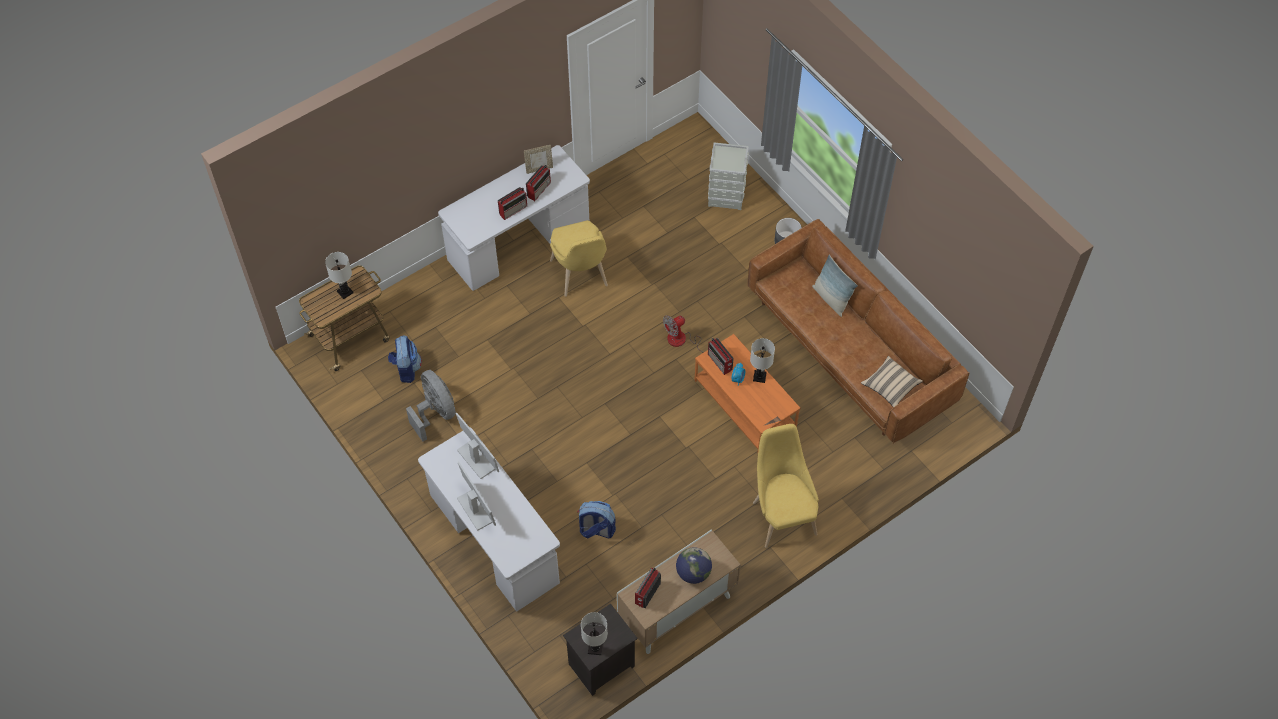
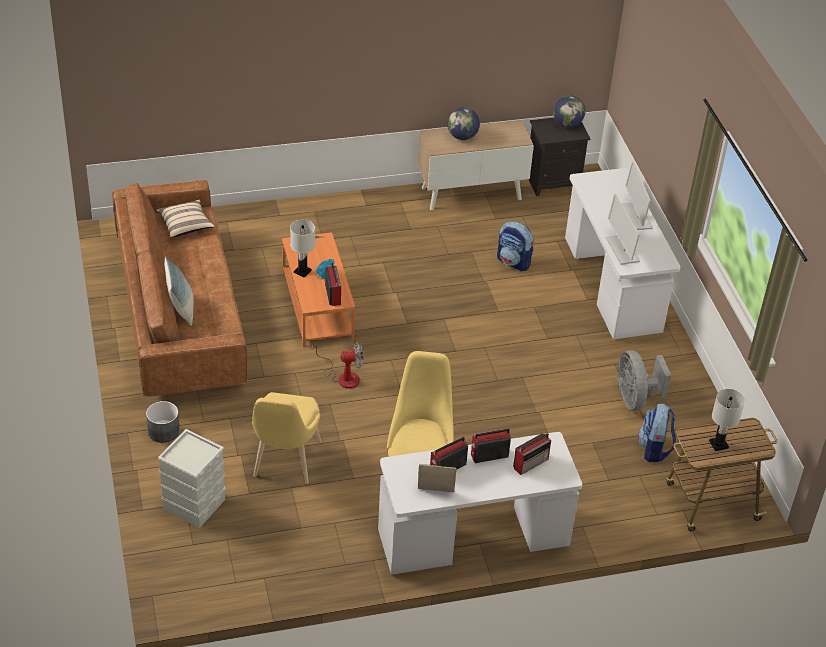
camera: 160 degrees left, 15 degrees down
white table lamp [581,612,608,655] -> globe [553,96,585,128]
radio [635,567,661,608] -> radio moved to [513,433,551,475]
yellow chair [753,424,819,548] -> yellow chair moved to [252,392,321,484]

